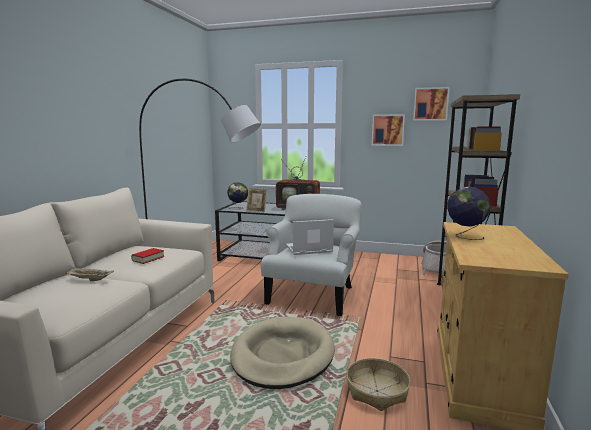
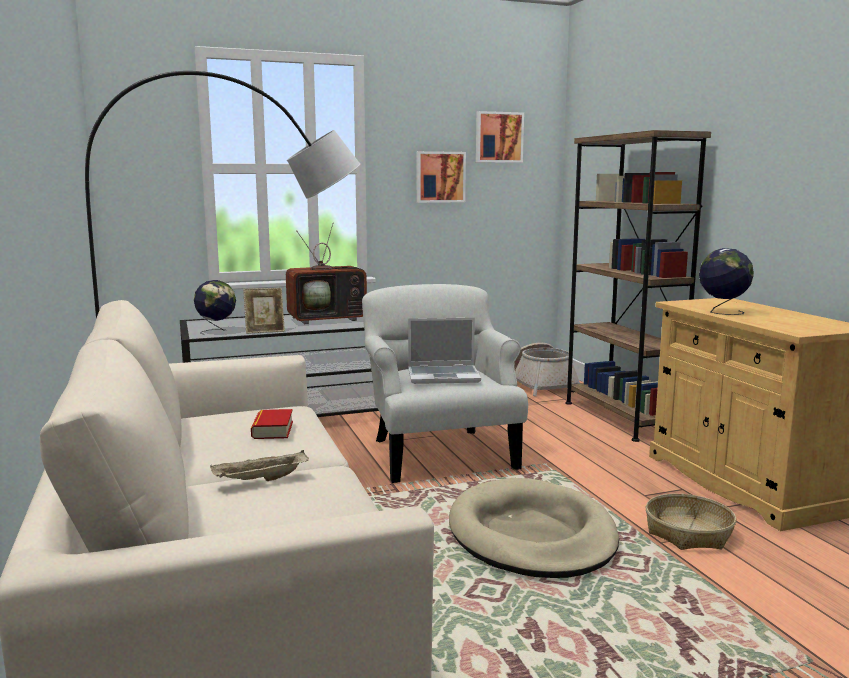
camera: 35 degrees left, 0 degrees up
laptop [286,219,334,255] -> laptop turned 135 degrees counterclockwise [408,318,481,384]

